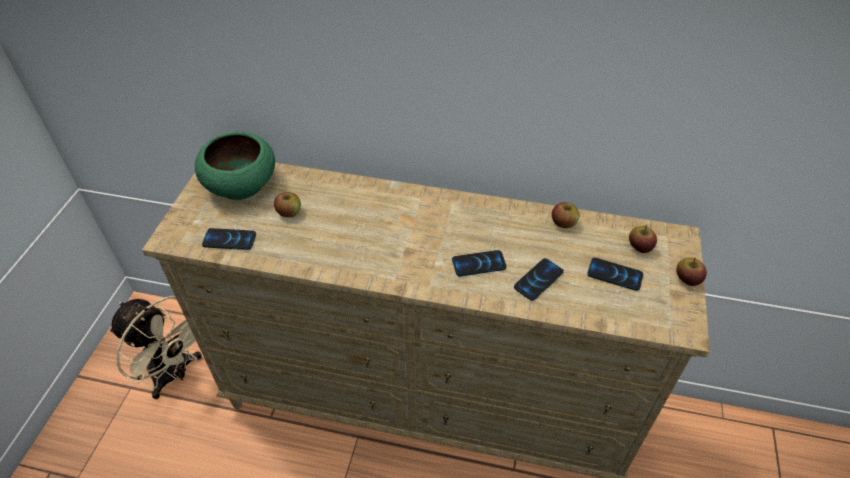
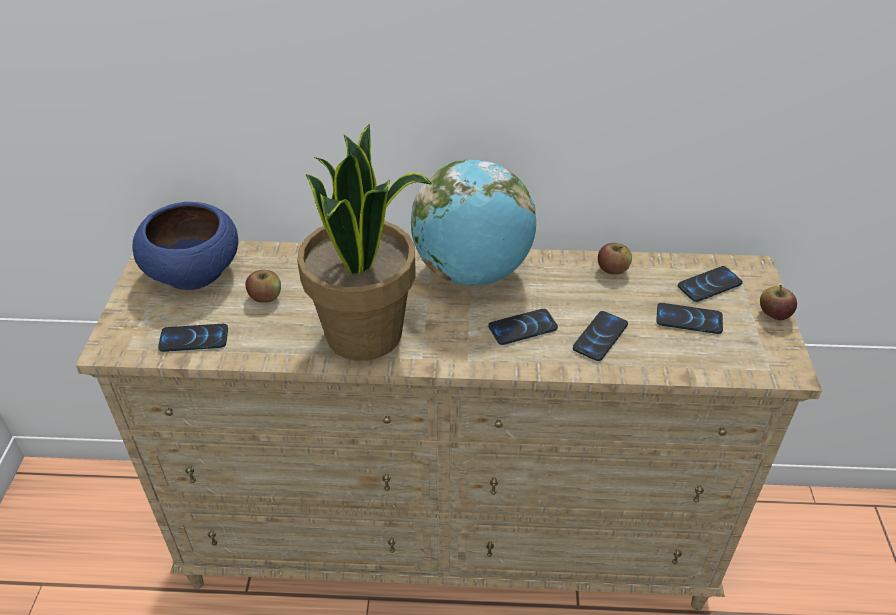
camera: 10 degrees left, 5 degrees down
beige fan [109,296,202,399] -> none
green bowl [195,132,275,200] -> blue bowl [132,202,238,290]
apple [629,225,657,253] -> phone [678,266,743,302]
none -> potted plant [297,124,432,361]
none -> globe [411,159,536,286]

